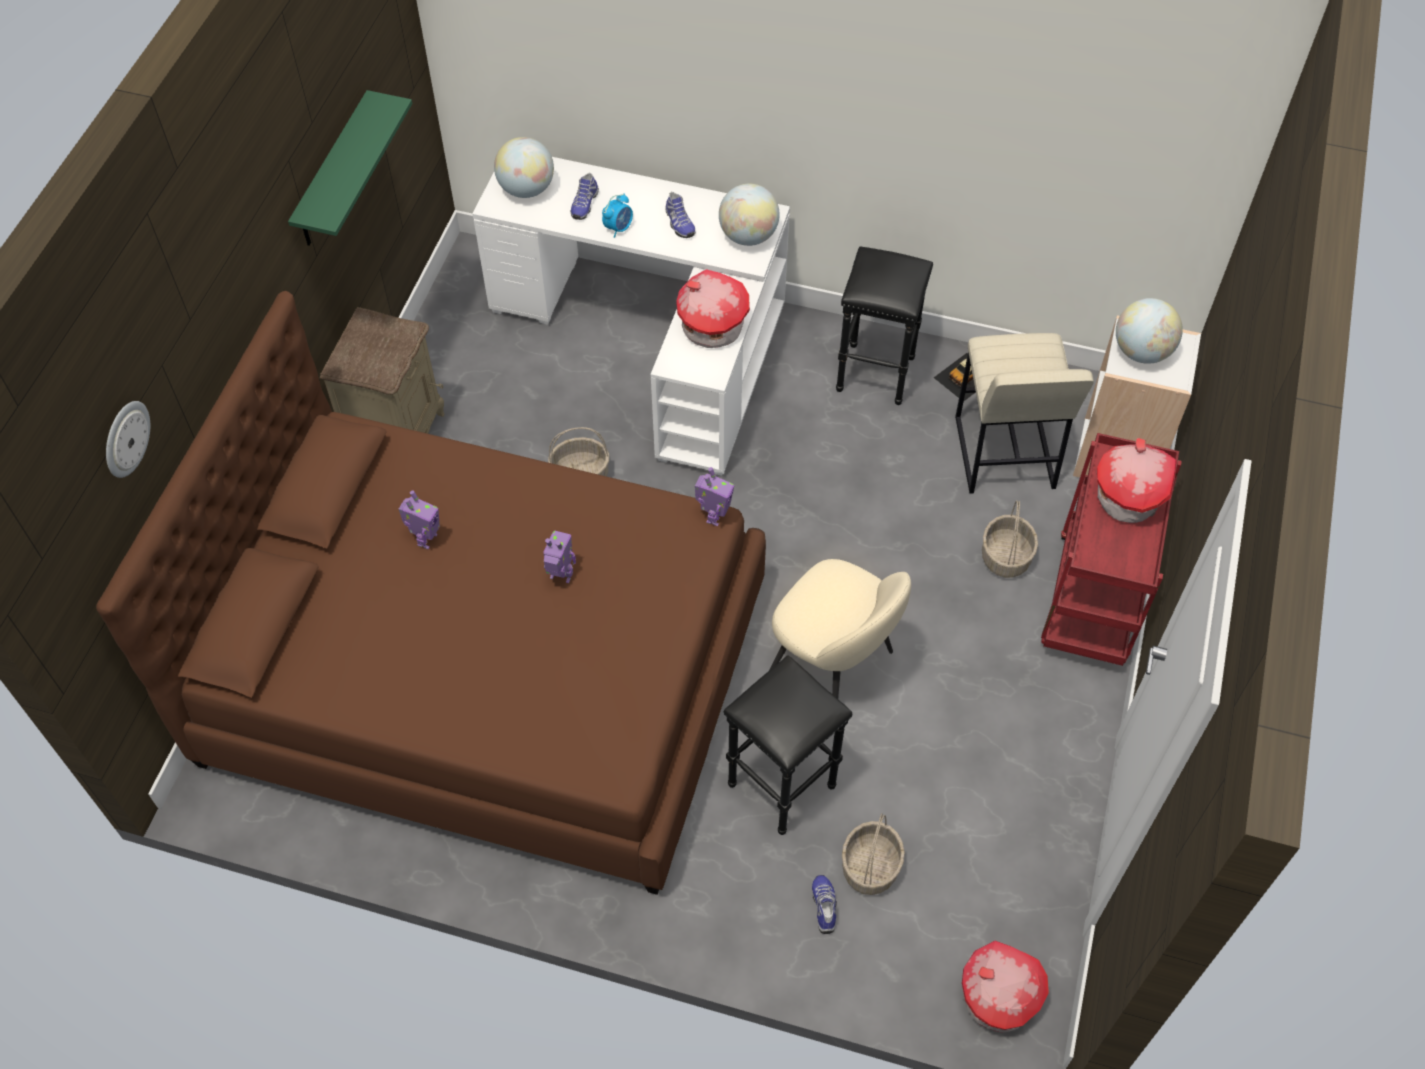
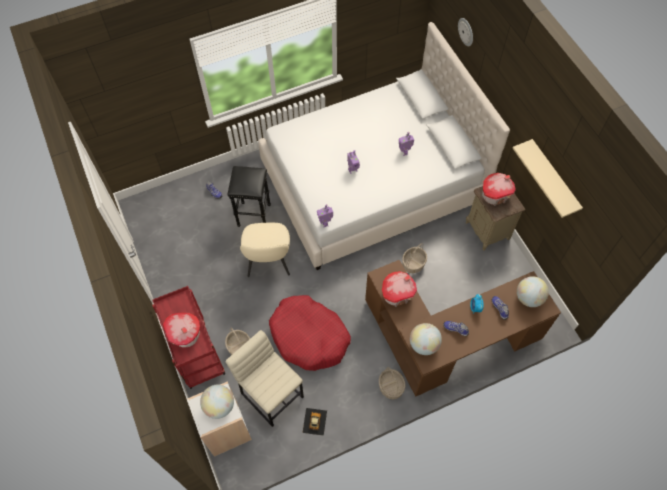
camera: 140 degrees right, 5 degrees up
brown bed [96,291,766,895] -> white bed [258,22,510,270]
green shelf [288,90,412,246] -> beige shelf [513,139,583,218]
white desk [472,157,790,476] -> brown desk [365,260,561,396]
beige chair [770,559,911,699] -> beige chair turned 90 degrees counterclockwise [240,223,290,277]
black stool [836,246,933,405] -> none
basket [842,813,905,895] -> basket moved to [379,367,405,400]
toy house [962,941,1049,1033] -> toy house moved to [482,173,516,206]
none -> red dog bed [269,295,351,371]

